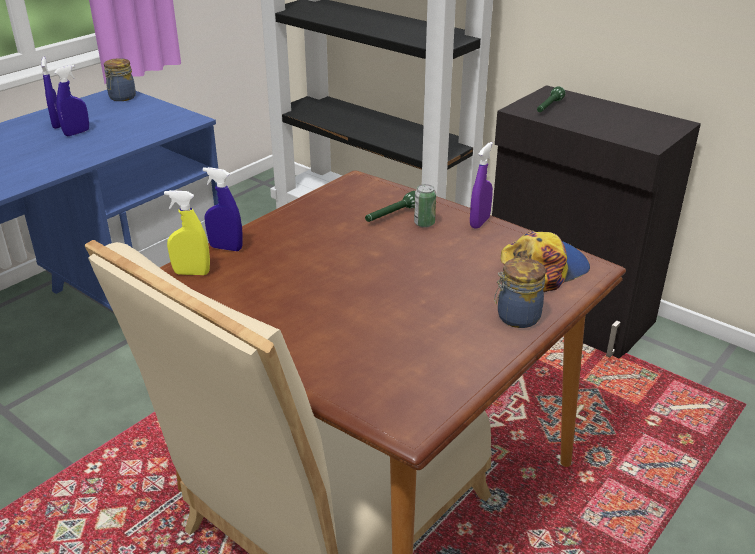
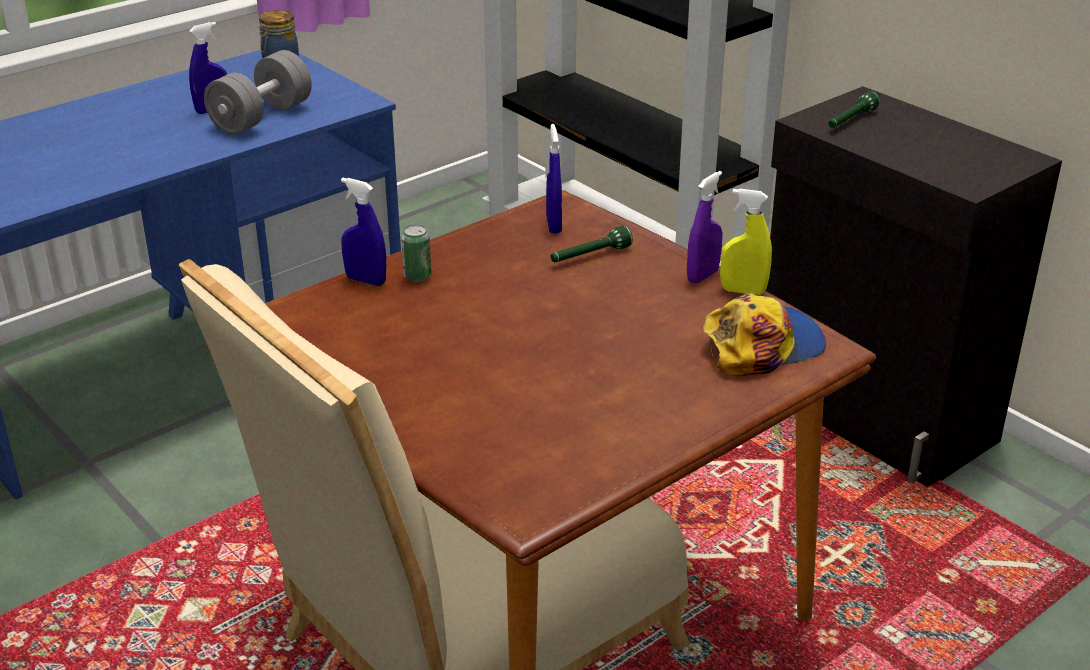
camera: 10 degrees right, 0 degrees up
blue spray bottle [41,57,61,129] -> blue spray bottle moved to [546,124,562,234]
yellow spray bottle [164,190,210,275] -> yellow spray bottle moved to [720,188,772,295]
can [414,184,436,228] -> can moved to [401,225,432,282]
jar [494,258,546,328] -> none
none -> grey dumbbell [204,50,312,135]

